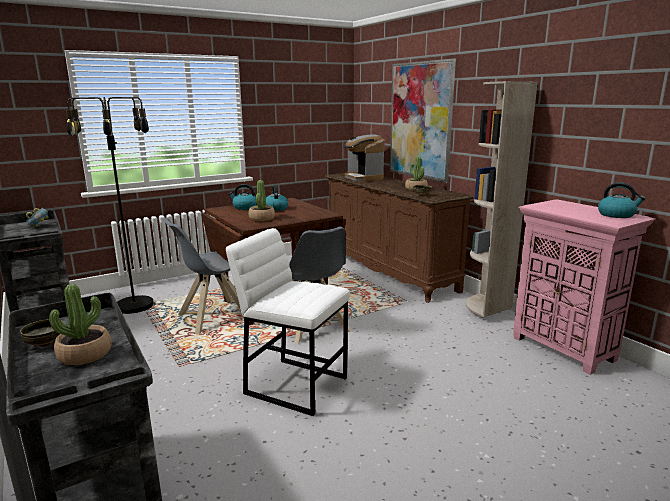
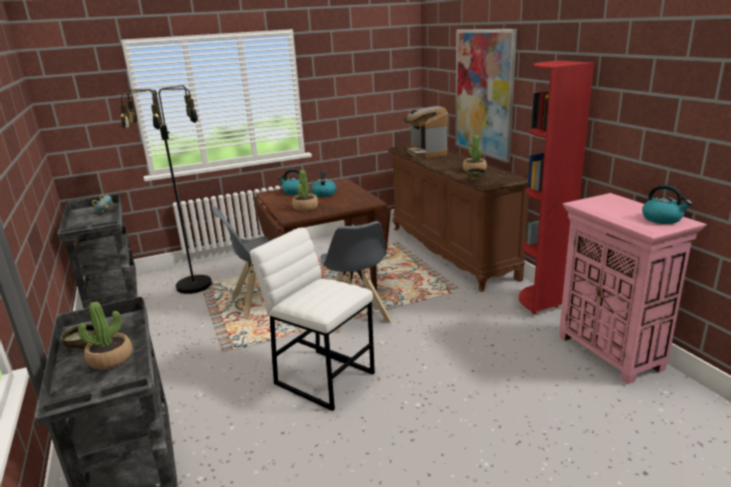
camera: 10 degrees right, 5 degrees up
beige bookcase [466,81,538,320] -> red bookcase [519,60,594,314]

